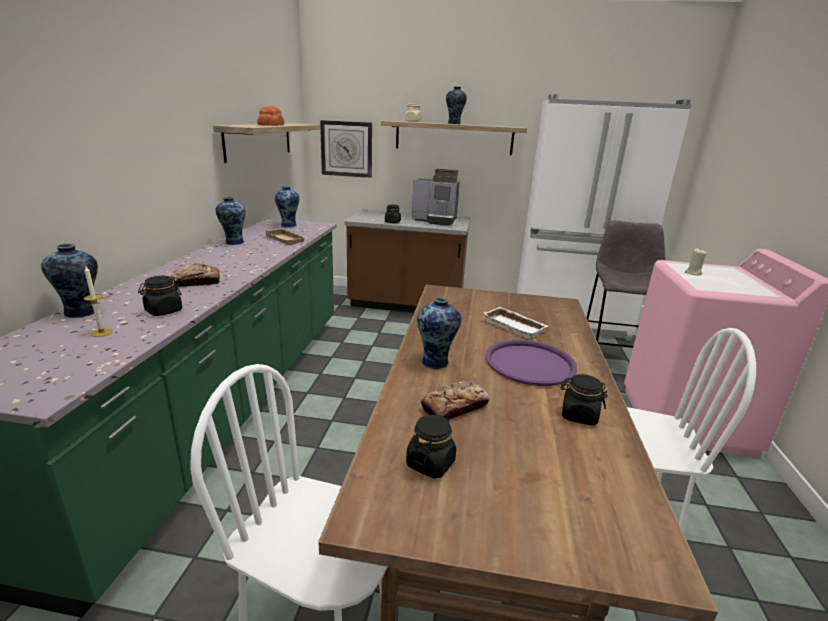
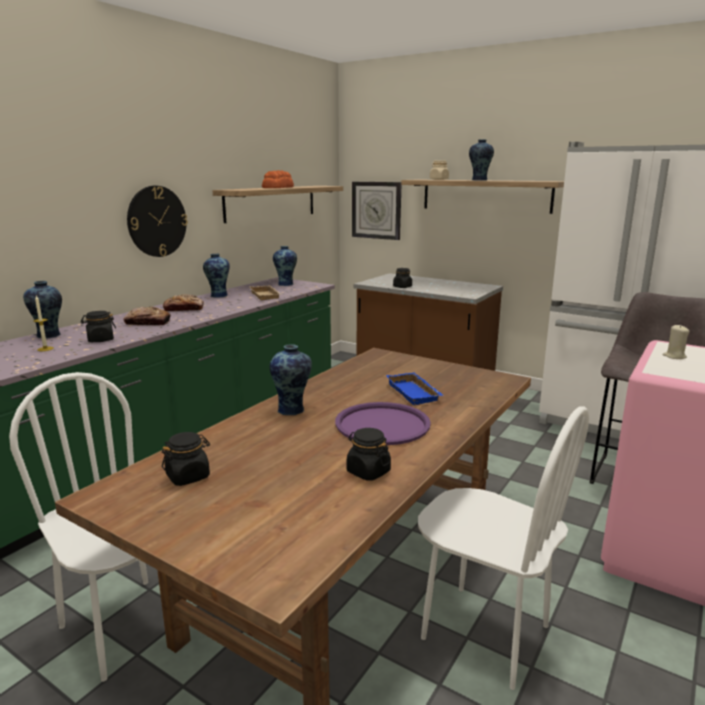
camera: 25 degrees right, 5 degrees down
coffee machine [412,169,460,226] -> none
bread [421,381,490,420] -> bread moved to [163,294,204,311]
white tray [484,307,548,339] -> blue tray [386,373,443,406]
none -> wall clock [127,186,188,257]

